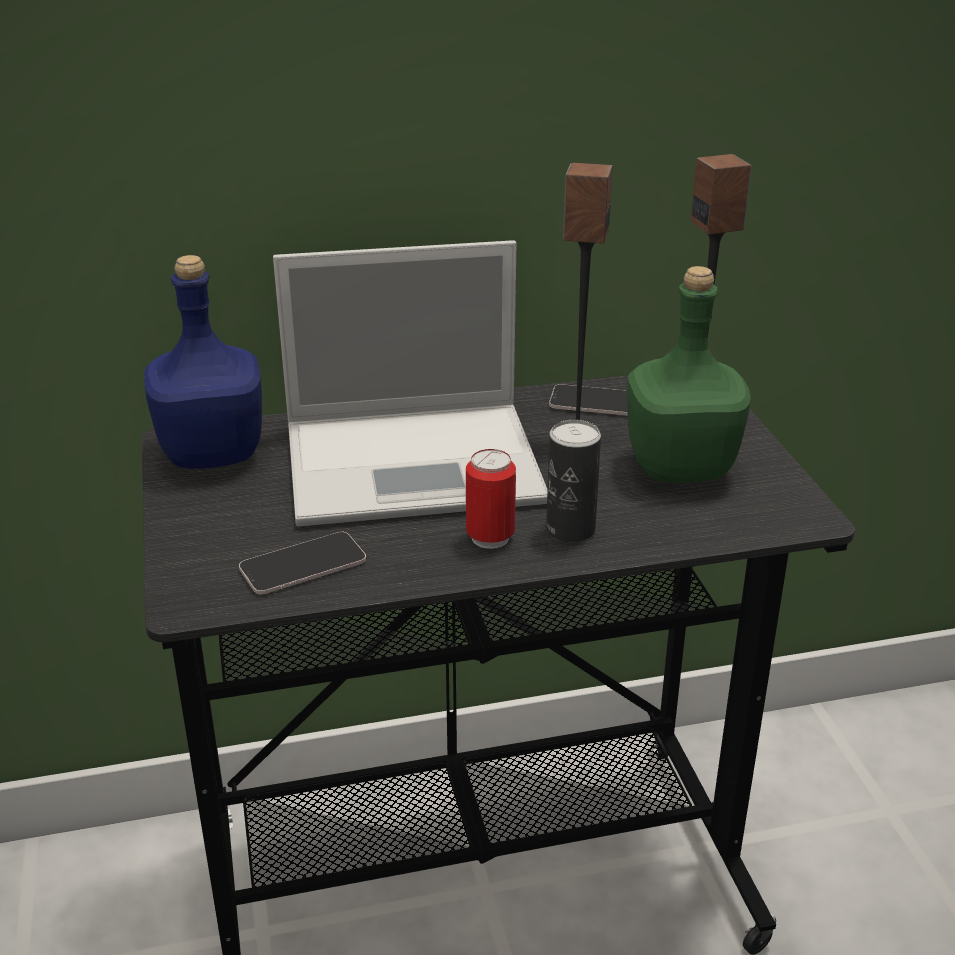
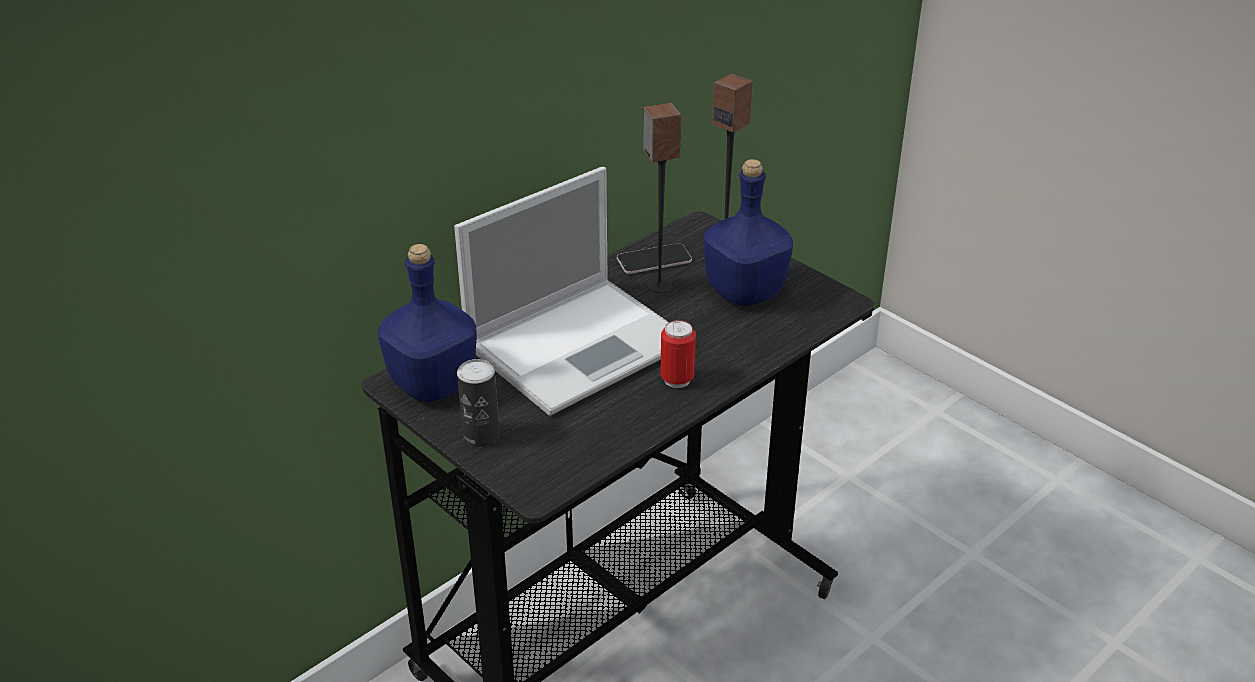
camera: 30 degrees left, 5 degrees up
phone [239,532,366,594] -> none
can [546,420,601,542] -> can moved to [457,359,500,447]
green bottle [627,266,751,483] -> blue bottle [704,159,793,306]

